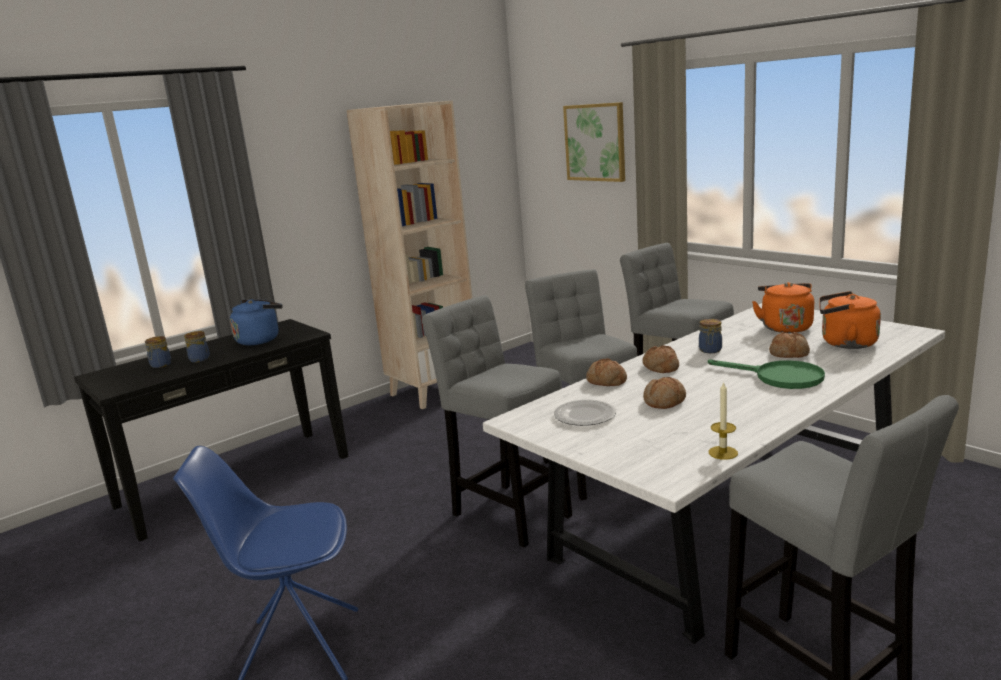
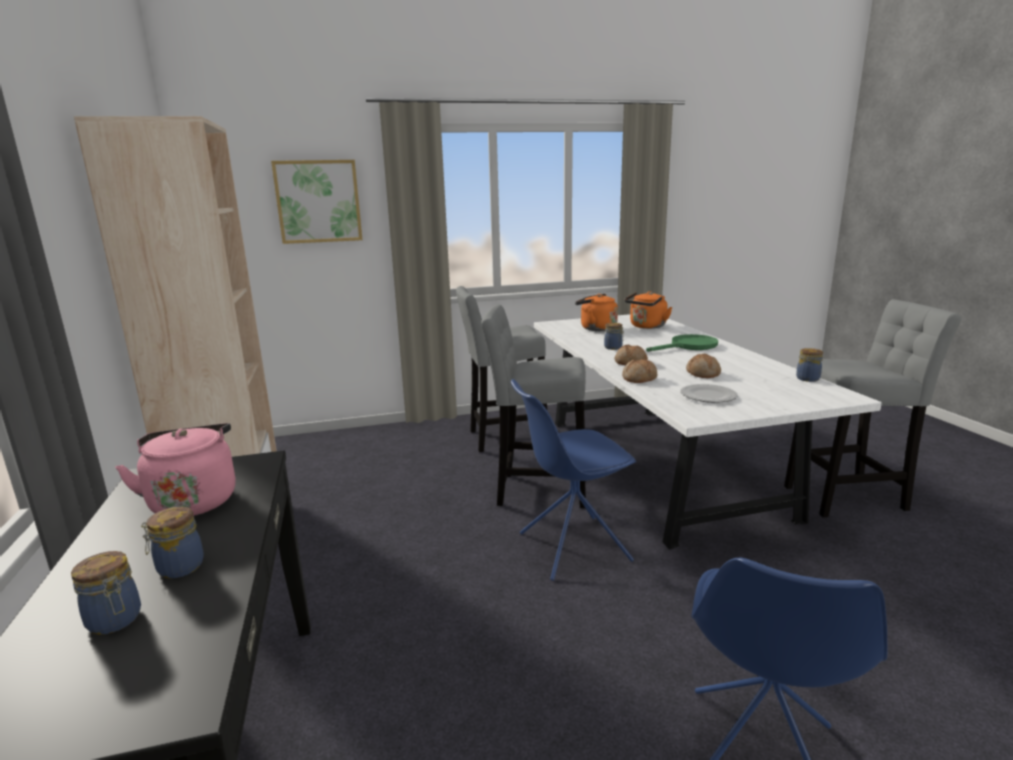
camera: 65 degrees left, 0 degrees up
blue kettle [230,299,283,345] -> pink kettle [115,423,236,516]
grey stool [422,295,572,547] -> blue chair [511,379,636,581]
candle [708,381,738,460] -> jar [796,348,823,382]
bread [769,332,810,358] -> none

